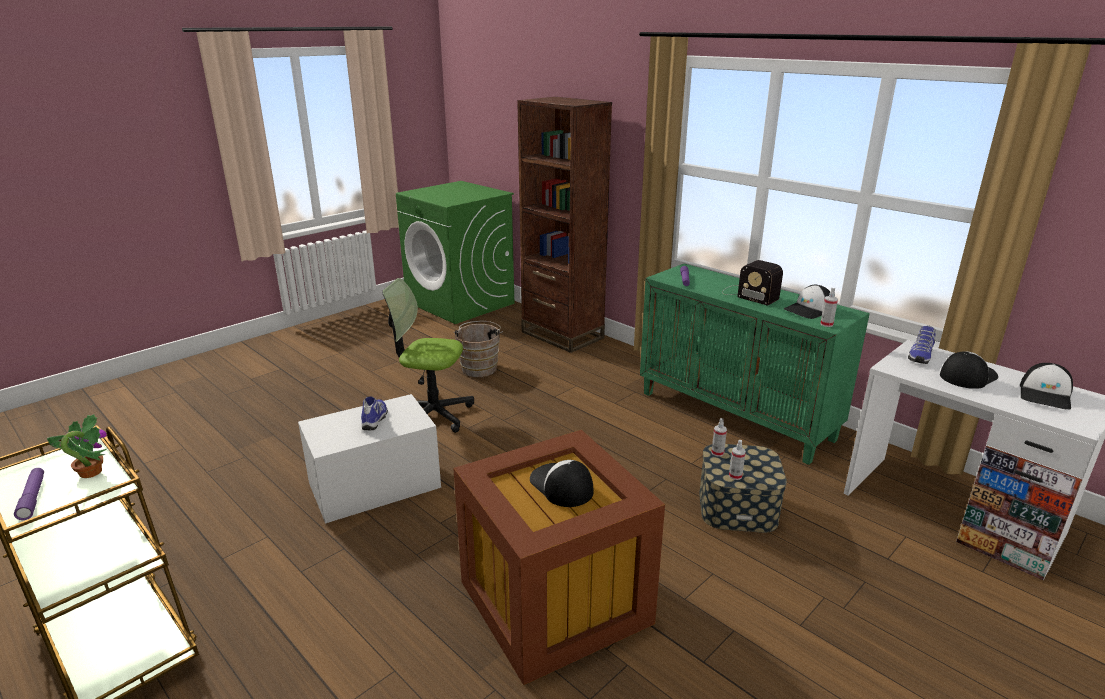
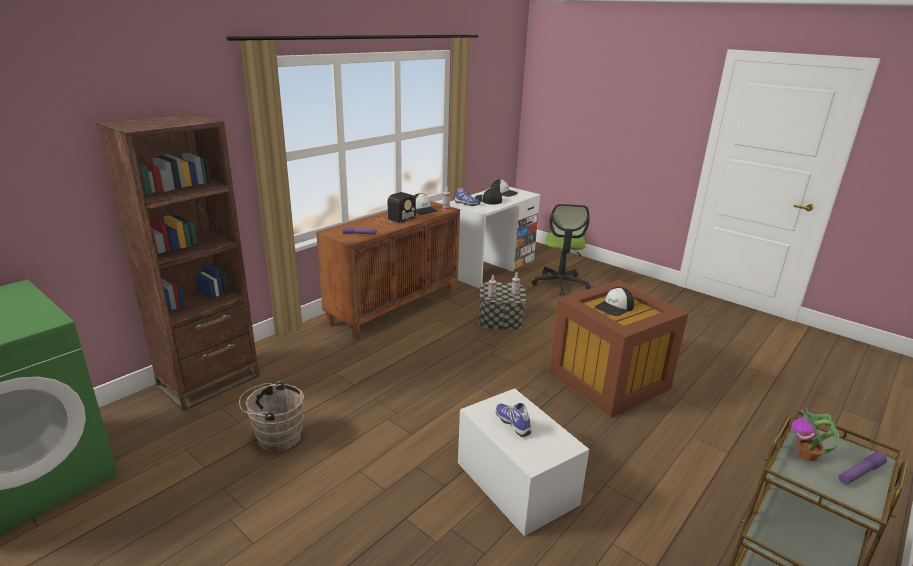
camera: 95 degrees left, 0 degrees up
shoe [361,396,388,430] -> shoe turned 60 degrees clockwise [496,403,531,437]
office chair [382,278,474,433] -> office chair moved to [532,204,591,296]
green cabinet [640,263,870,465] -> brown cabinet [316,201,460,340]

